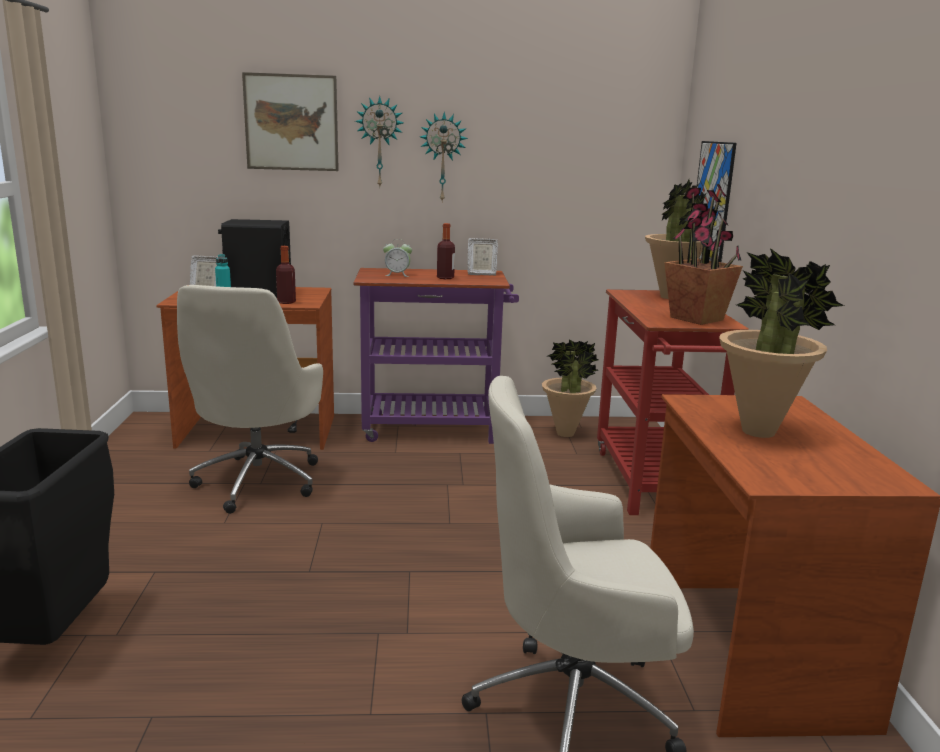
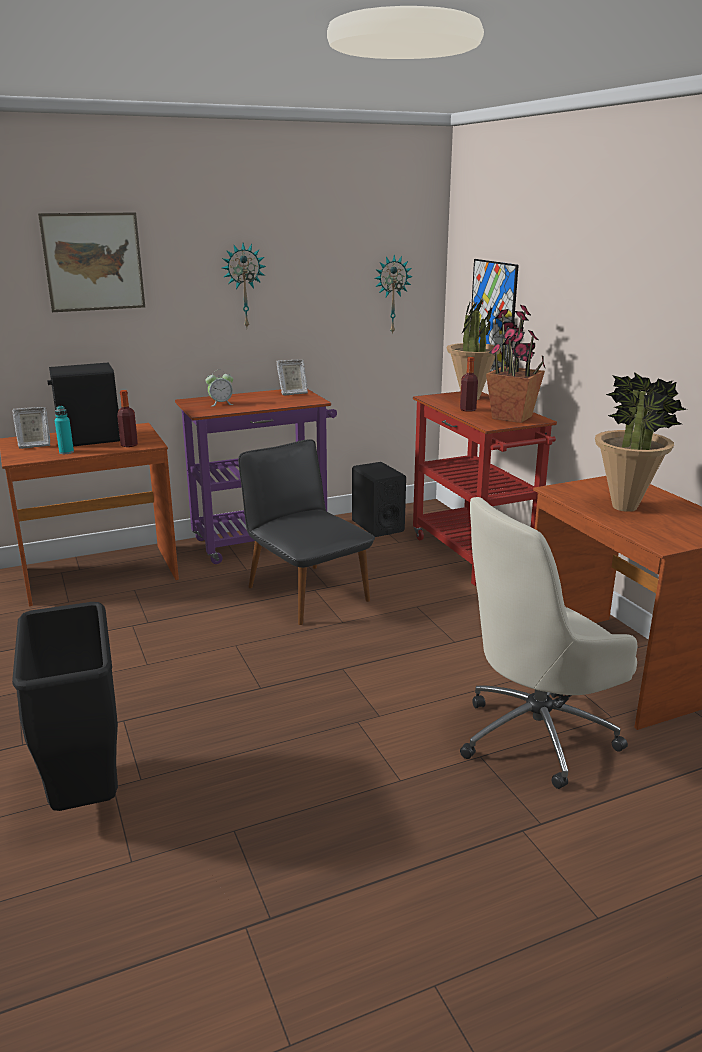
camera: 20 degrees left, 5 degrees up
beige office chair [177,285,323,514] -> none
wall clock [355,96,404,186] -> wall clock moved to [374,255,413,335]
bottle [437,223,455,279] -> bottle moved to [460,357,478,412]
potted plant [542,339,599,437] -> black speaker [352,462,406,537]
none -> black chair [238,439,375,625]

